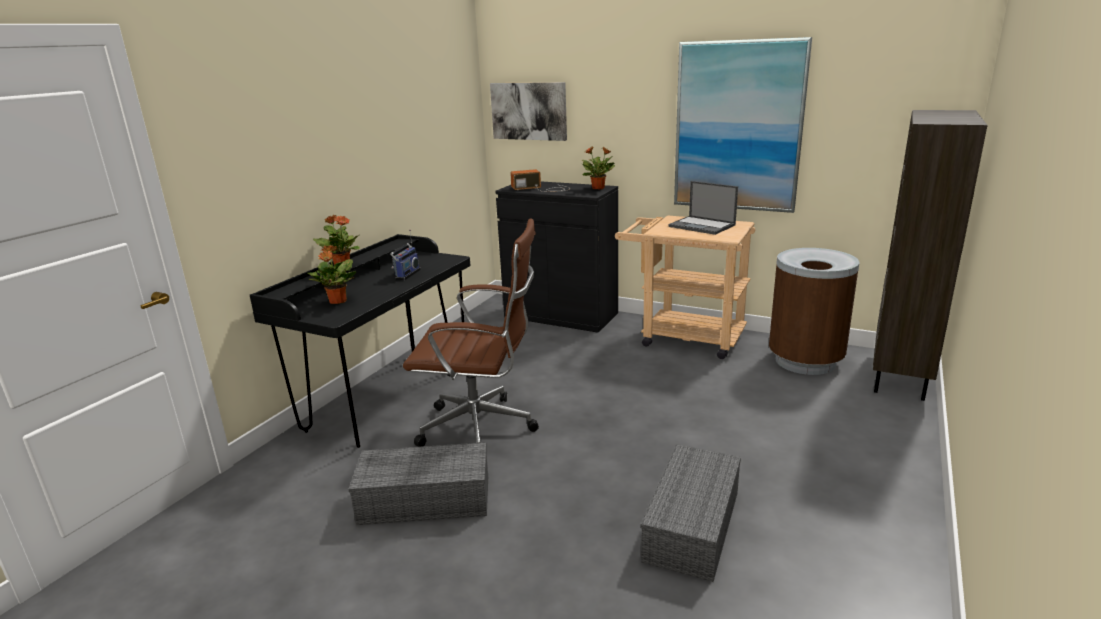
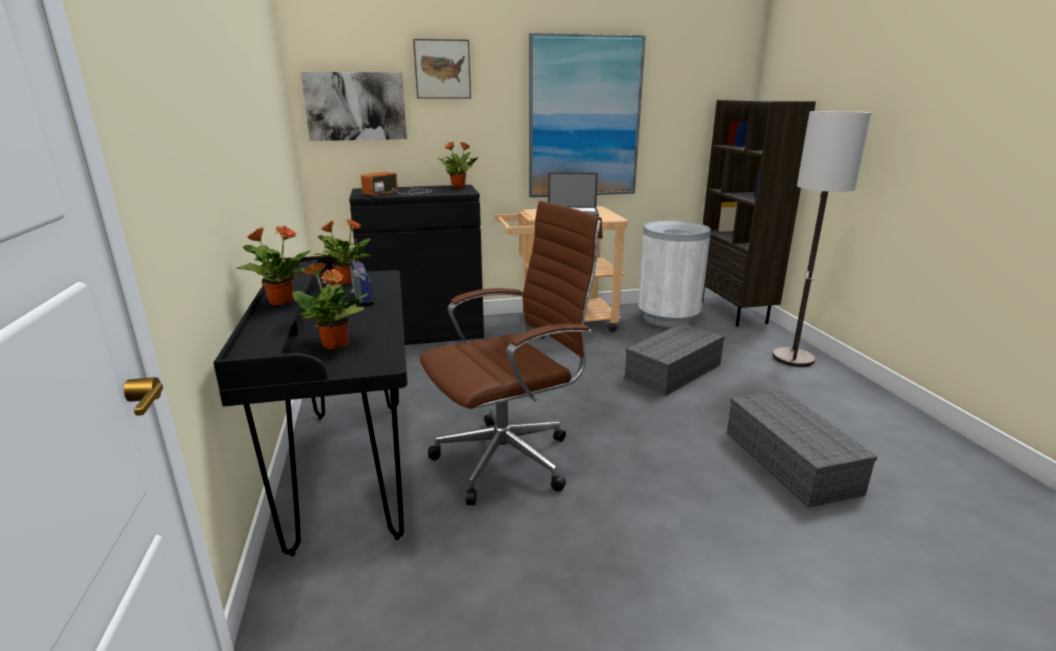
camera: 40 degrees left, 0 degrees up
grey storage box [348,442,488,525] -> grey storage box moved to [625,323,725,396]
brown trash can [769,248,859,375] -> white trash can [638,221,711,328]
none -> potted plant [314,218,371,284]
none -> picture [413,39,471,99]
none -> floor lamp [772,111,871,367]

